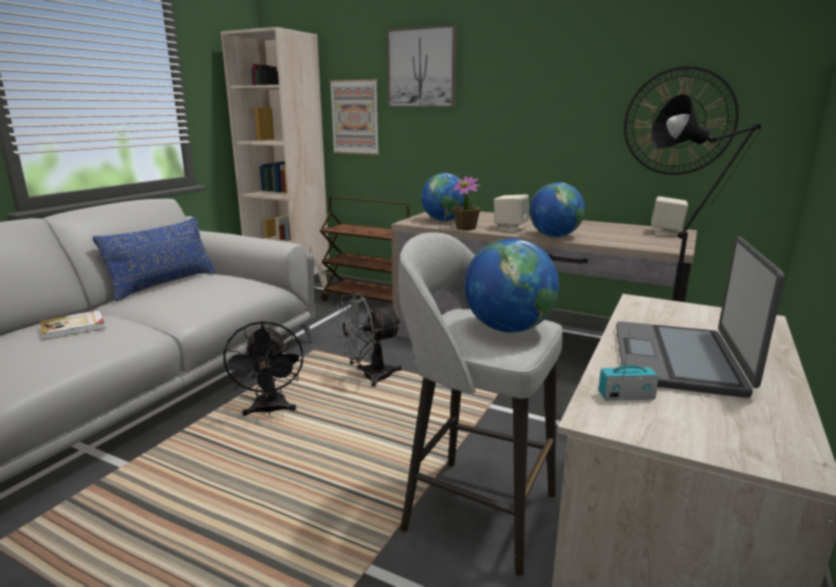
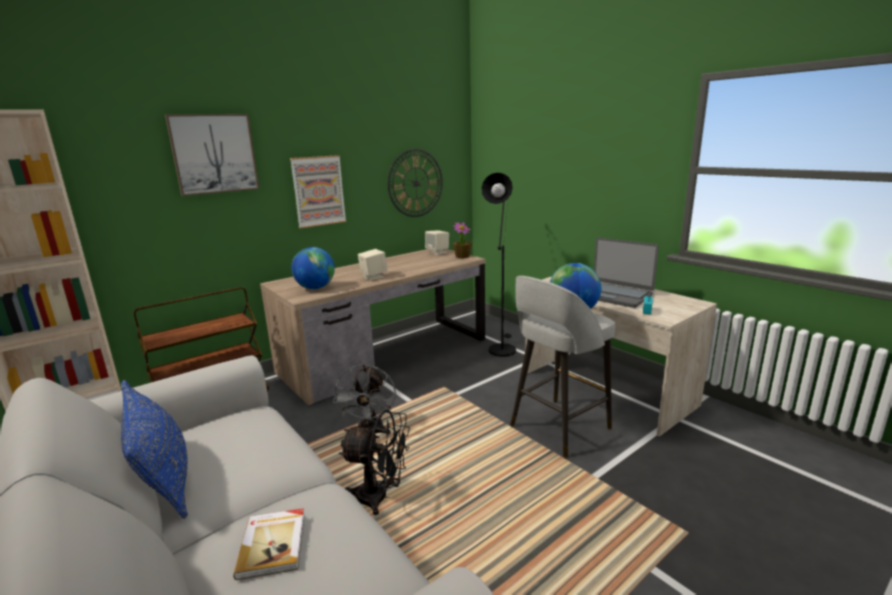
camera: 65 degrees left, 0 degrees up
picture [330,79,379,155] -> picture moved to [290,155,346,228]
potted plant [452,176,480,230] -> potted plant moved to [453,222,472,258]
globe [529,182,585,237] -> none

